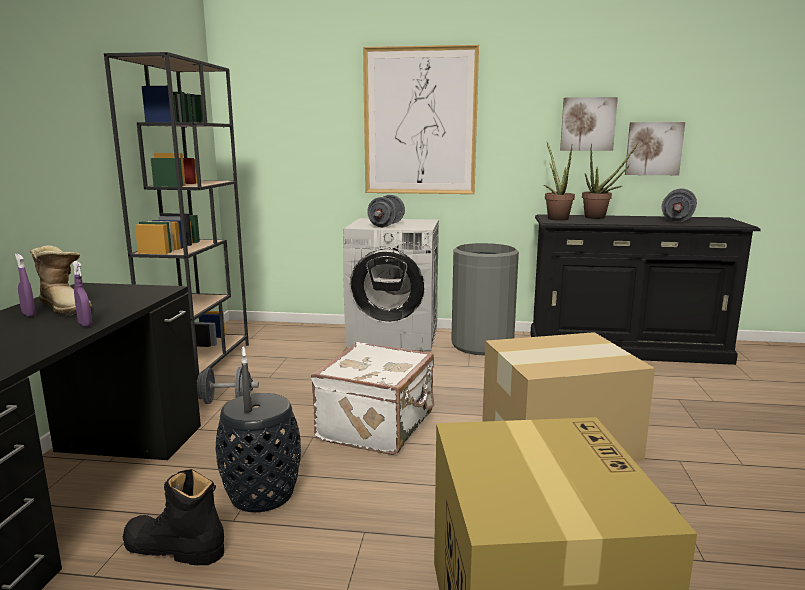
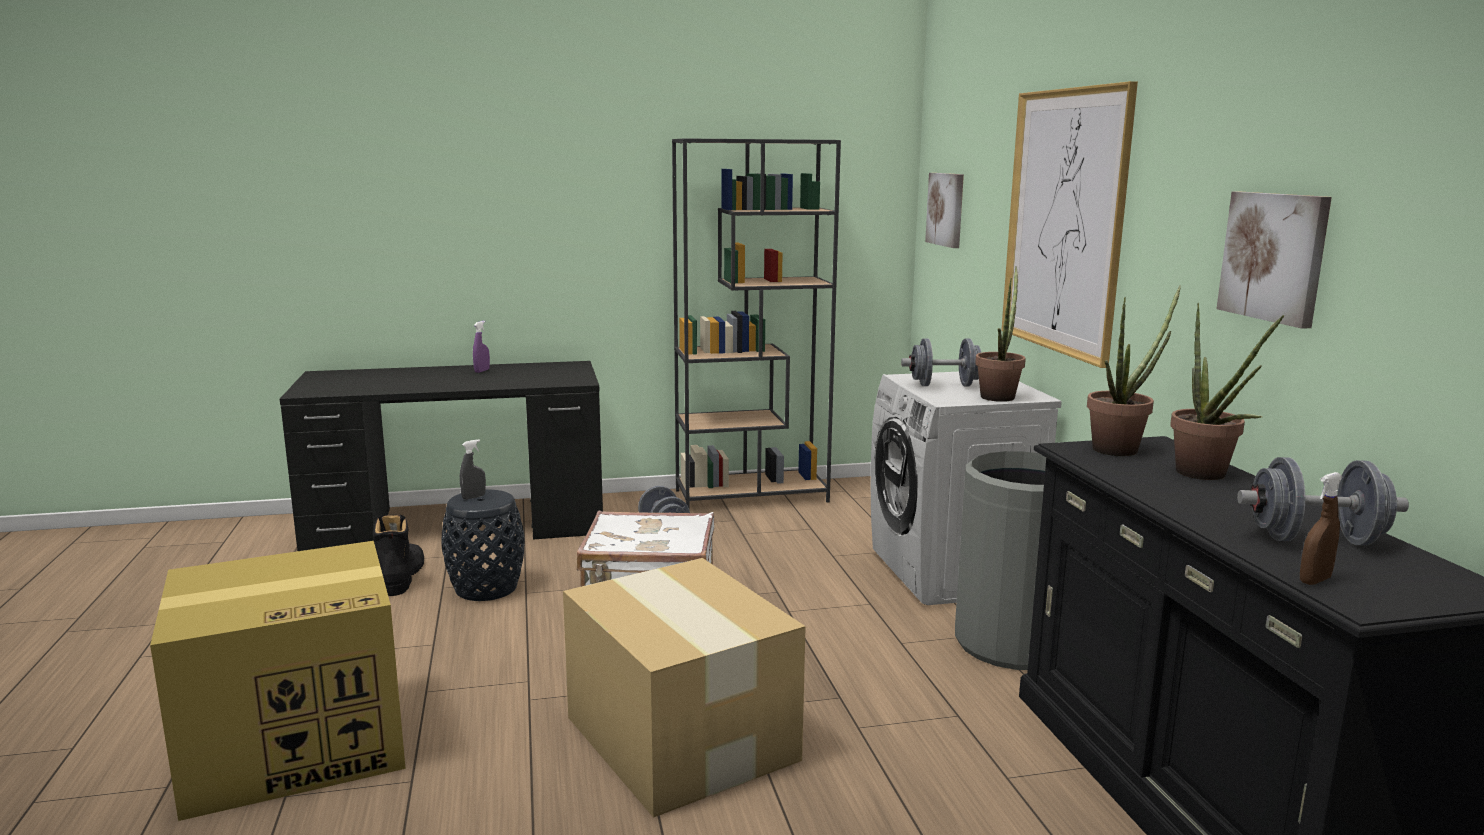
camera: 70 degrees right, 0 degrees up
boot [30,245,92,316] -> none
purple spray bottle [73,261,92,327] -> none
picture [625,122,685,175] -> picture moved to [925,173,964,248]
none -> potted plant [975,267,1026,402]
none -> brown spray bottle [1300,472,1343,585]

